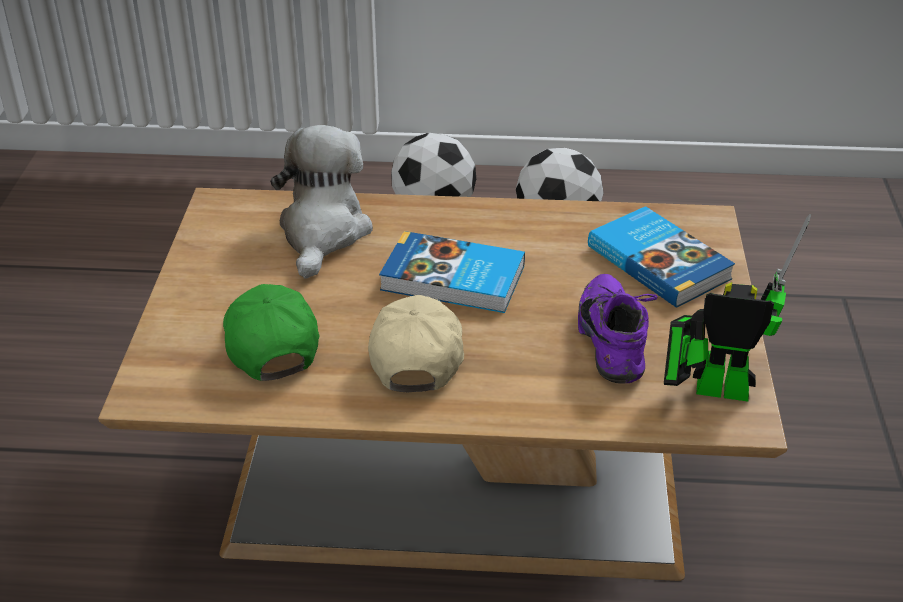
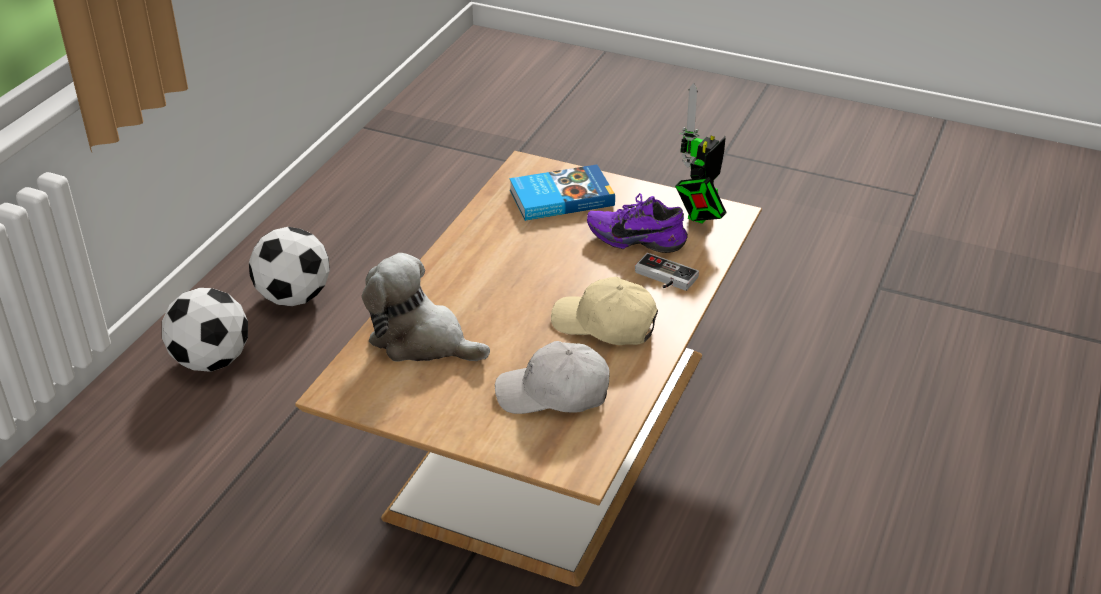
camera: 70 degrees left, 0 degrees up
green cap [223,284,319,381] -> white cap [495,341,610,414]
book [379,231,525,313] -> none
none -> game controller [635,253,699,291]

